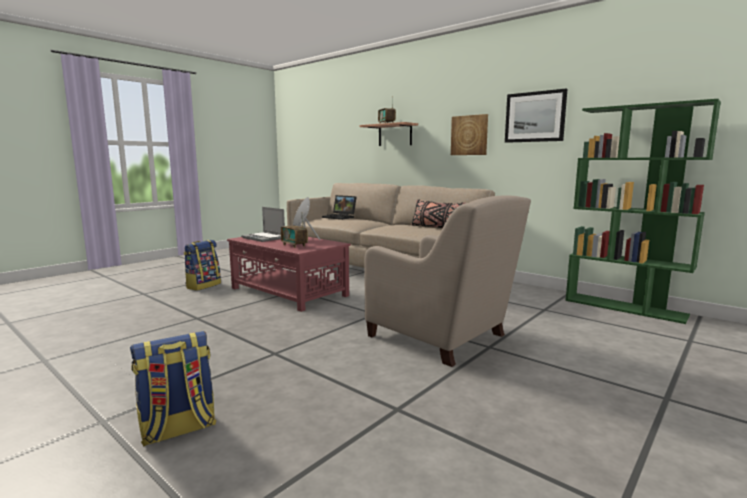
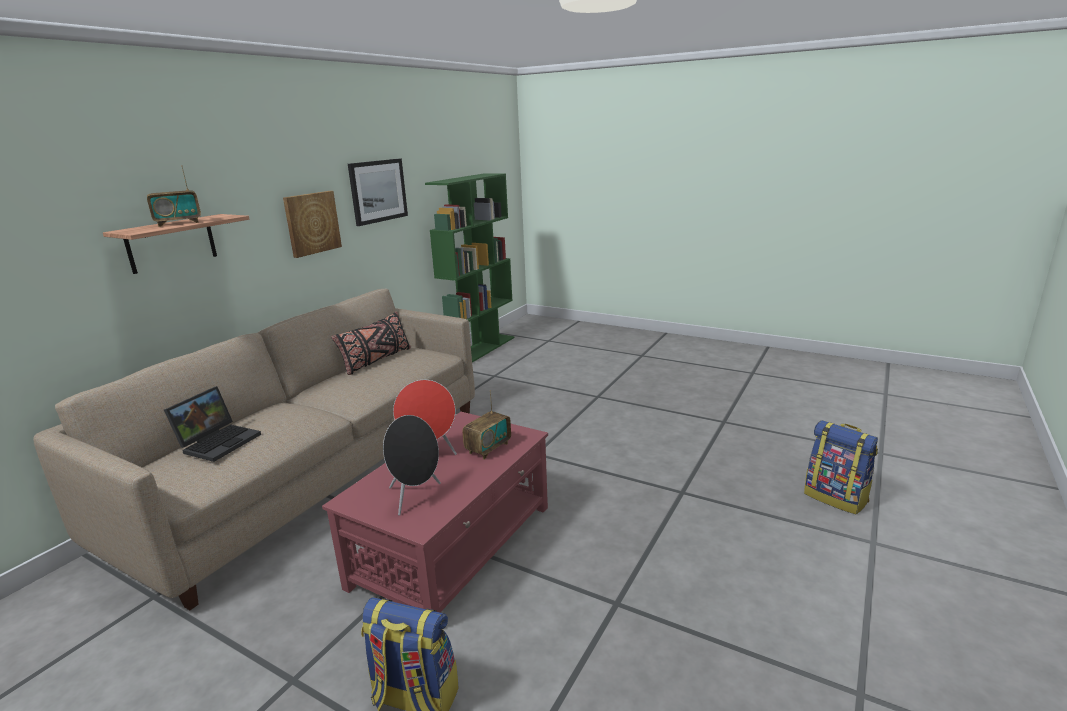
camera: 100 degrees left, 10 degrees up
laptop [241,207,285,242] -> black speaker [383,415,441,516]
beige armchair [364,195,531,367] -> none

